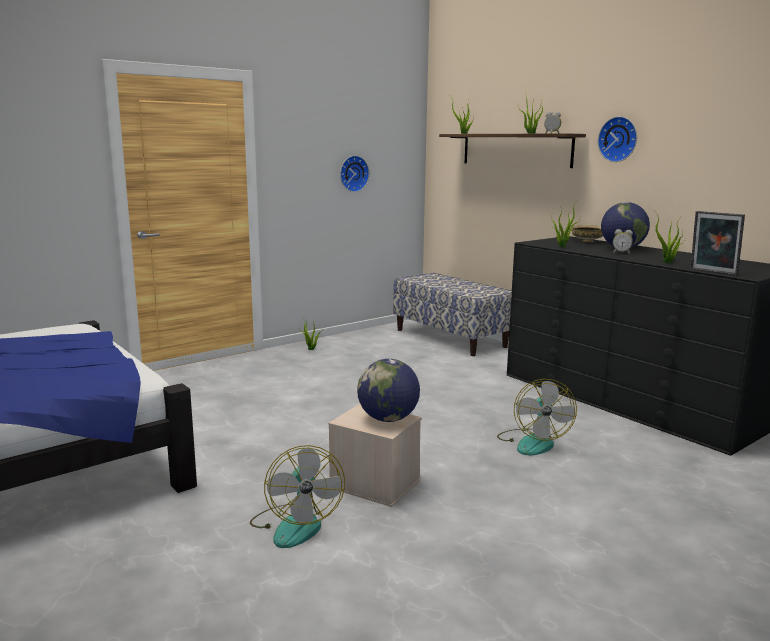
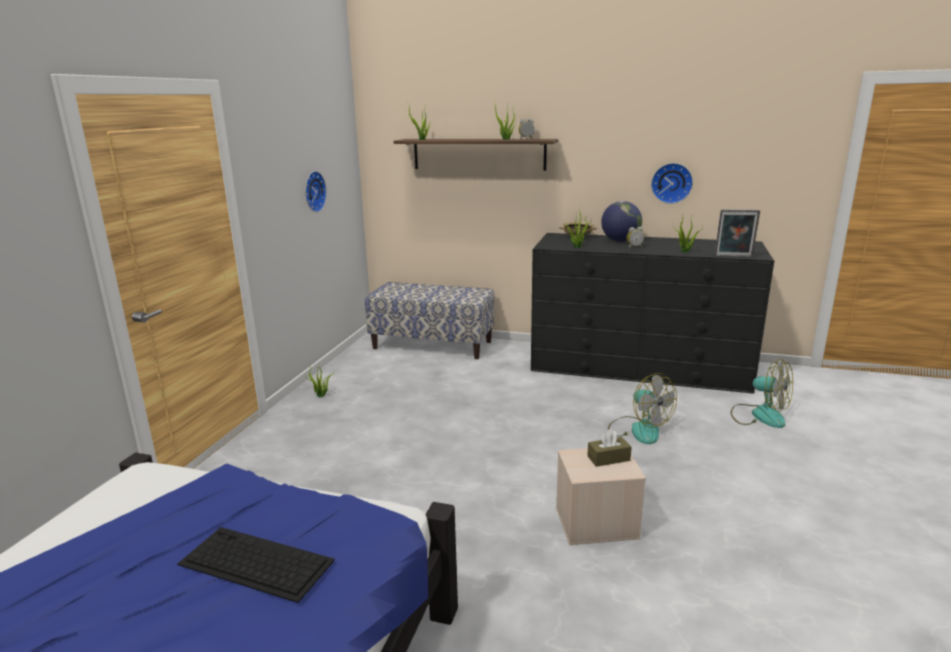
camera: 35 degrees left, 5 degrees up
fan [250,445,345,548] -> fan moved to [731,359,793,428]
globe [357,359,420,422] -> brown tissue box [587,429,632,467]
wall clock [598,116,637,162] -> wall clock moved to [651,163,693,204]
none -> keyboard [177,527,335,603]

